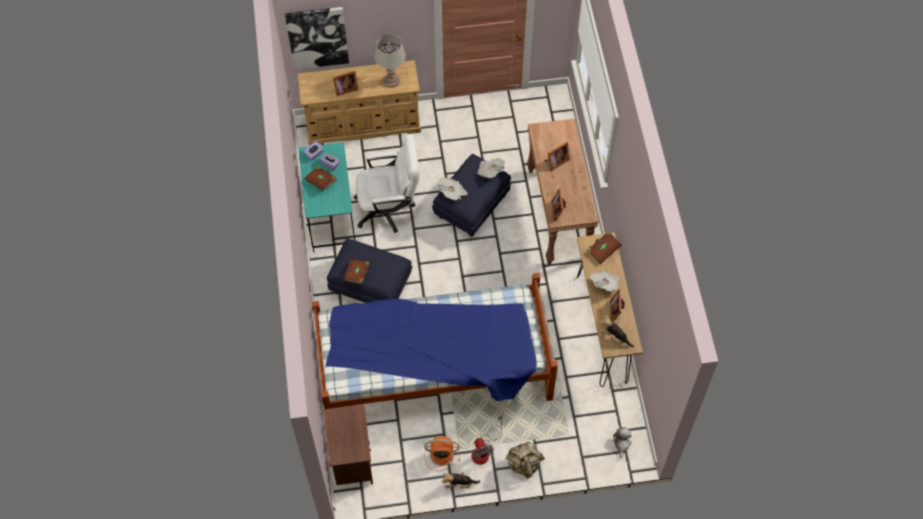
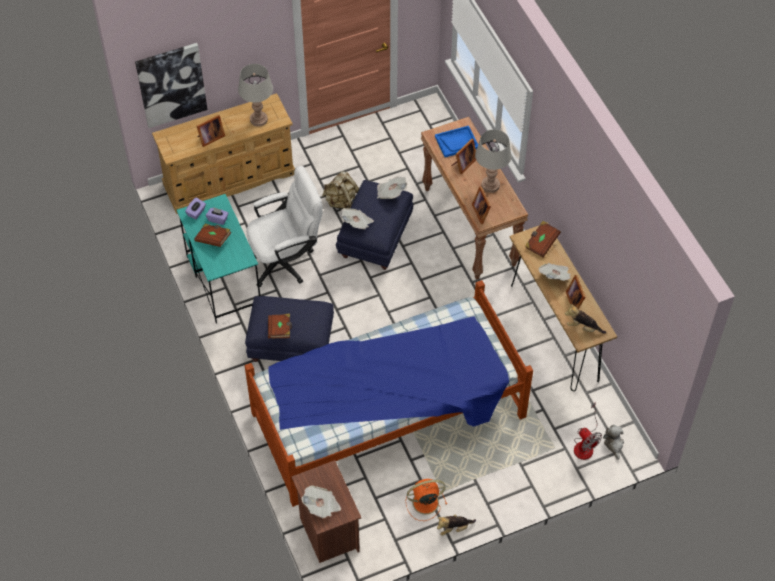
camera: 15 degrees left, 5 degrees down
fan [472,416,503,465] -> fan moved to [574,402,602,460]
beige backpack [506,442,545,479] -> beige backpack moved to [322,171,359,210]
none -> newspaper [301,485,341,519]
none -> blue tray [435,126,478,157]
none -> grey table lamp [475,129,512,193]

